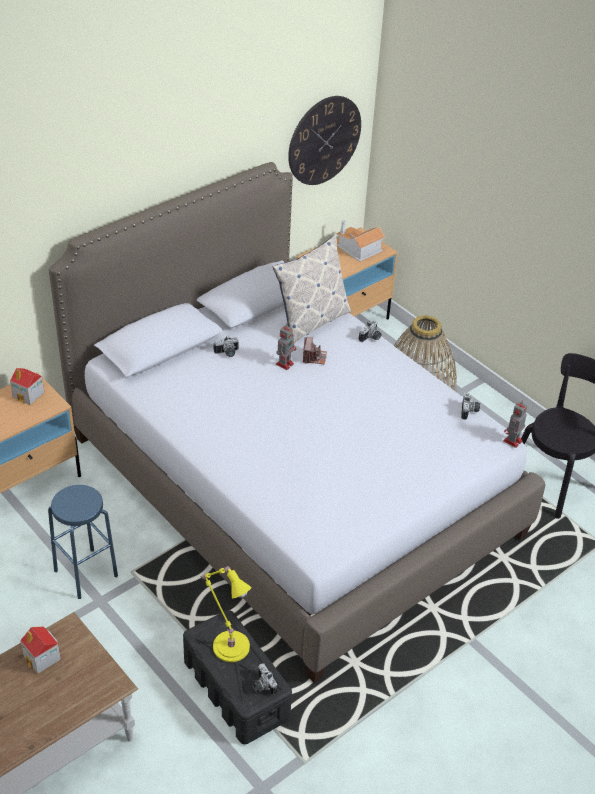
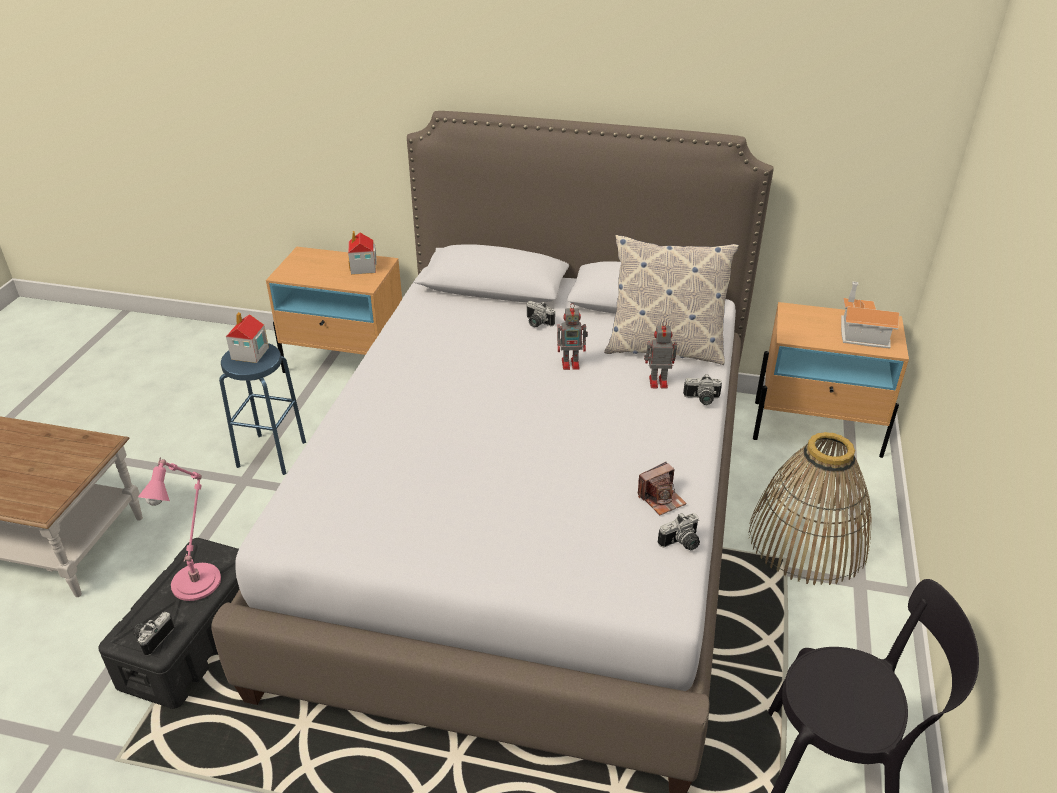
camera: 55 degrees right, 5 degrees down
toy house [20,626,61,674] -> toy house moved to [226,312,269,363]
yellow table lamp [200,566,252,662] -> pink table lamp [138,458,221,601]
wall clock [288,96,361,185] -> none
camera [303,337,327,364] -> camera moved to [638,462,687,515]
toy robot [503,400,527,448] -> toy robot moved to [644,321,677,389]

